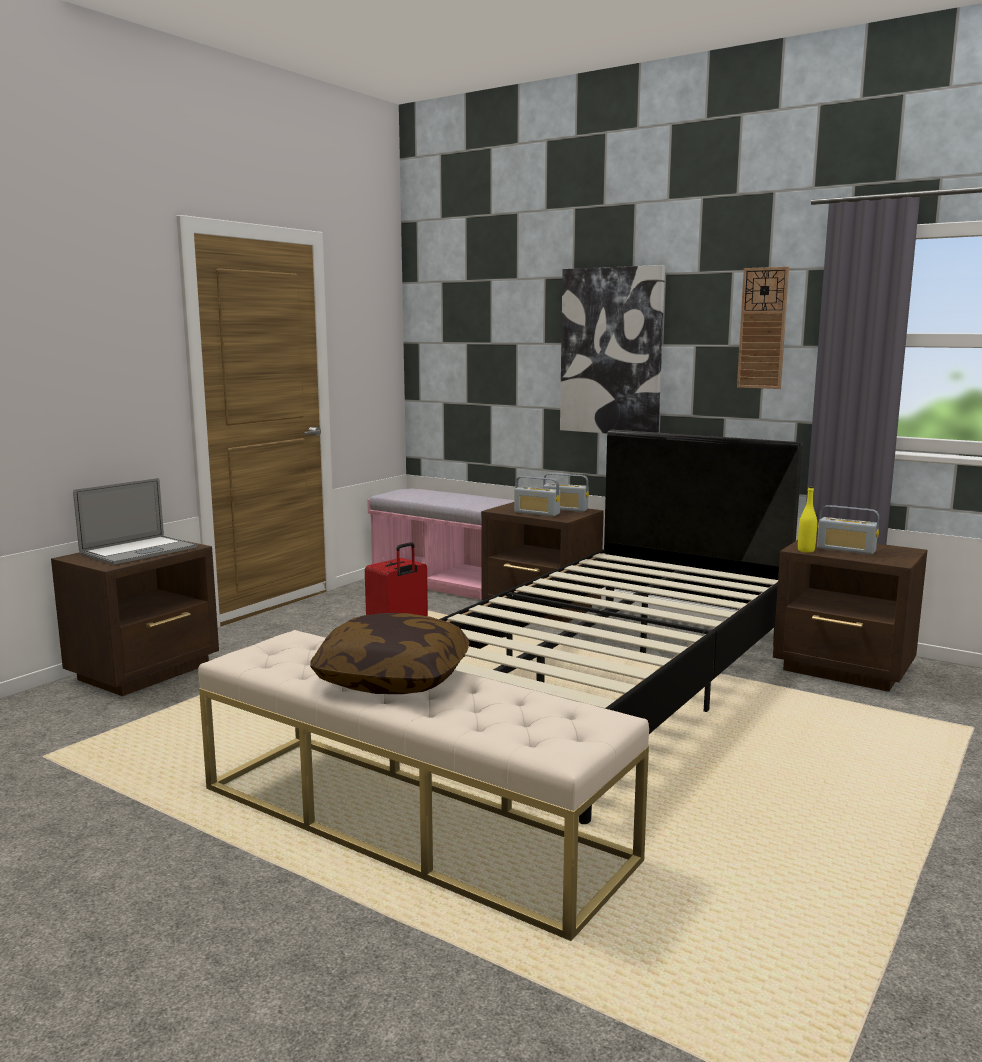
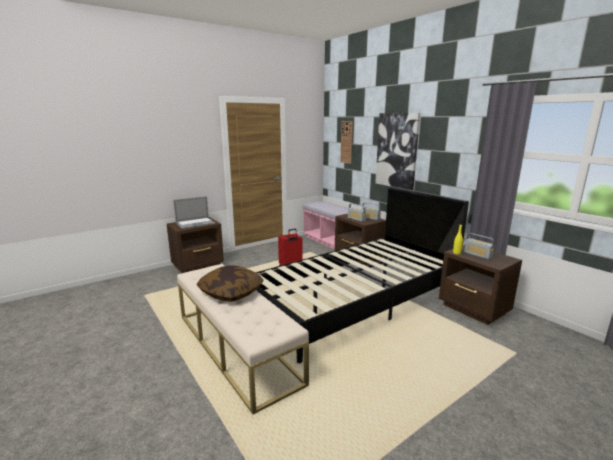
camera: 20 degrees right, 5 degrees up
wall clock [737,267,789,389] -> wall clock moved to [340,121,353,164]

